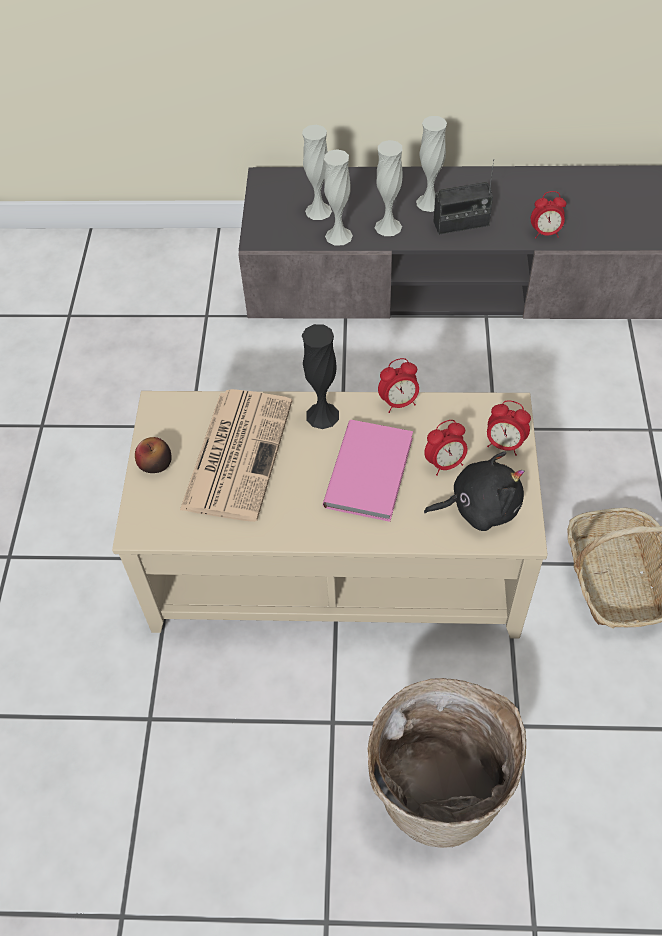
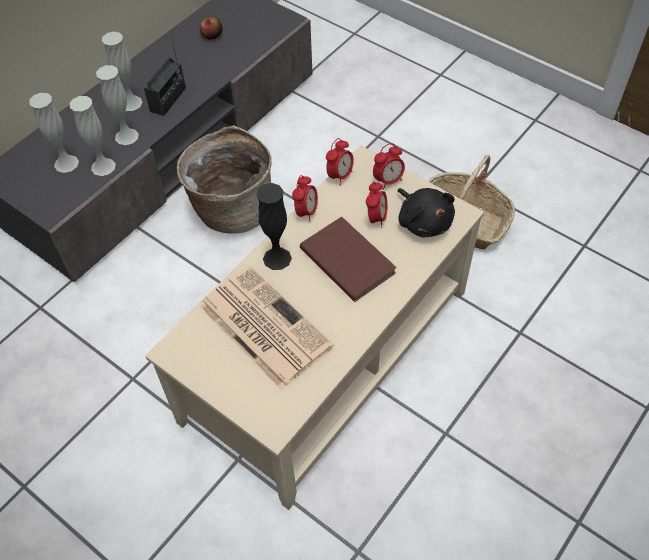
camera: 55 degrees left, 0 degrees up
apple [135,437,172,473] -> apple moved to [200,17,223,40]
pink book [323,420,413,522] -> brown book [300,216,397,302]
basket [368,678,526,848] -> basket moved to [177,125,272,234]
black plush toy [424,451,524,531] -> black plush toy turned 120 degrees clockwise [397,188,455,238]
alarm clock [531,191,566,239] -> alarm clock moved to [326,138,354,185]

